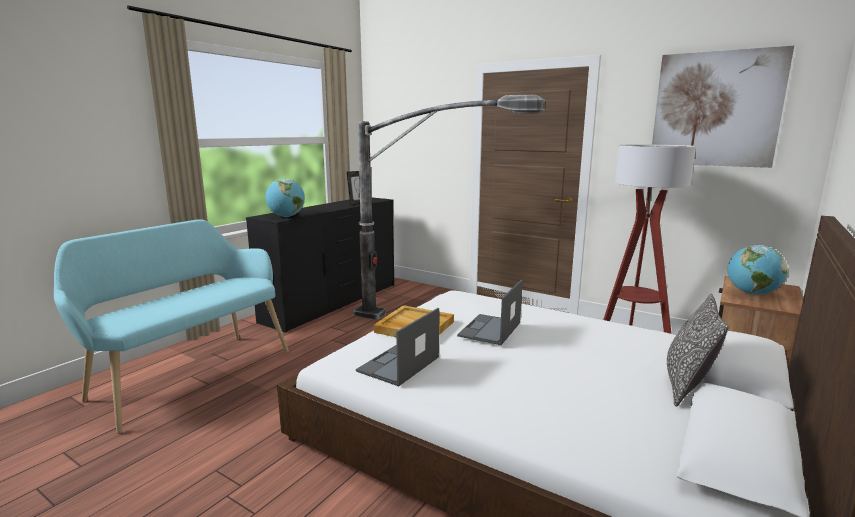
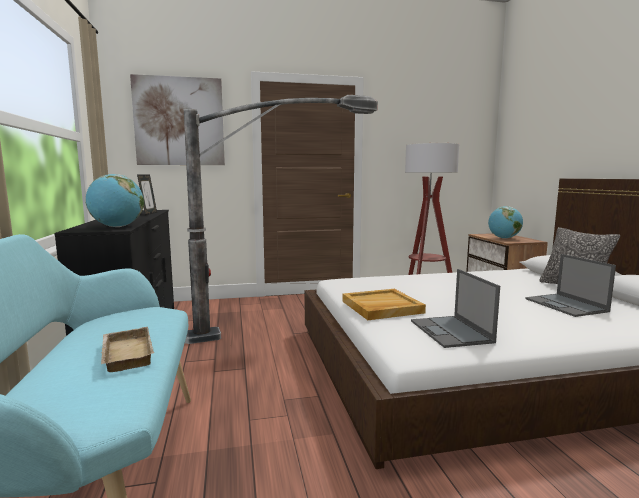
camera: 45 degrees left, 5 degrees down
laptop [457,280,523,345] -> laptop moved to [525,254,616,317]
picture [652,46,794,168] -> picture moved to [130,74,225,165]
none -> beige tray [101,327,154,372]

